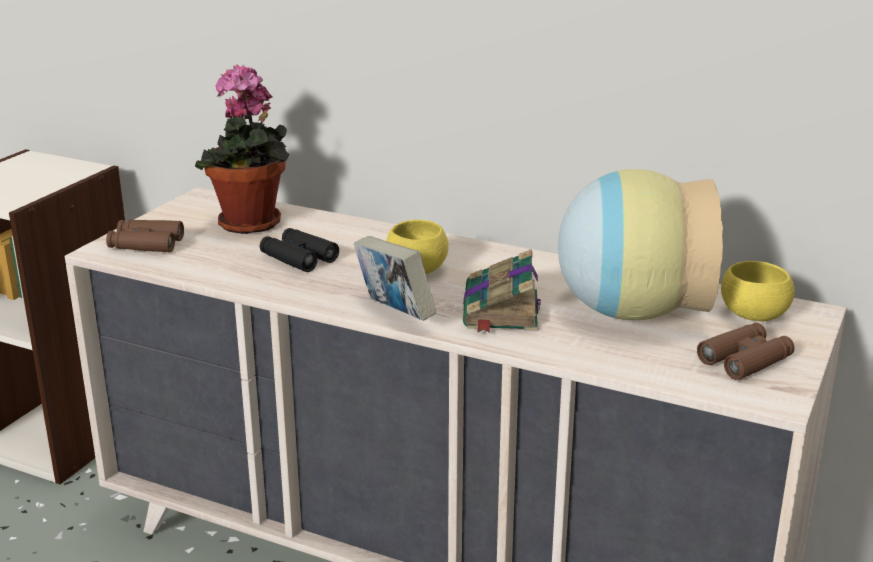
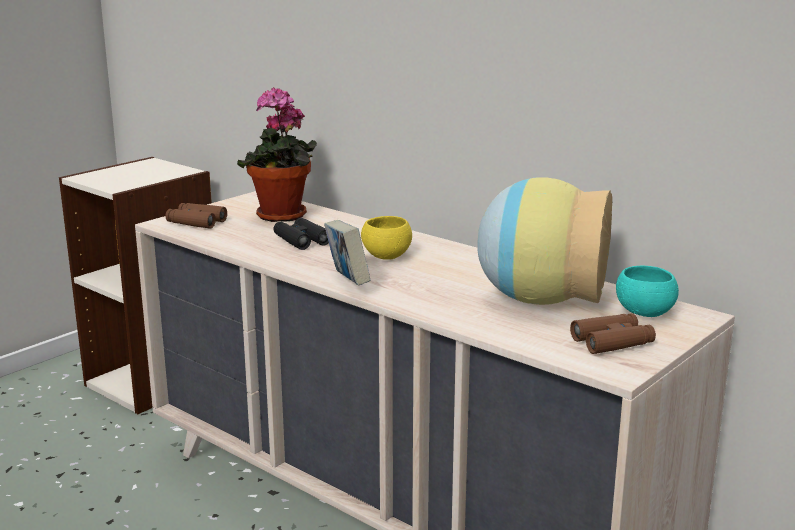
camera: 15 degrees right, 5 degrees down
book [463,249,541,333] -> none
yellow bowl [721,261,795,321] -> turquoise bowl [616,265,679,317]

